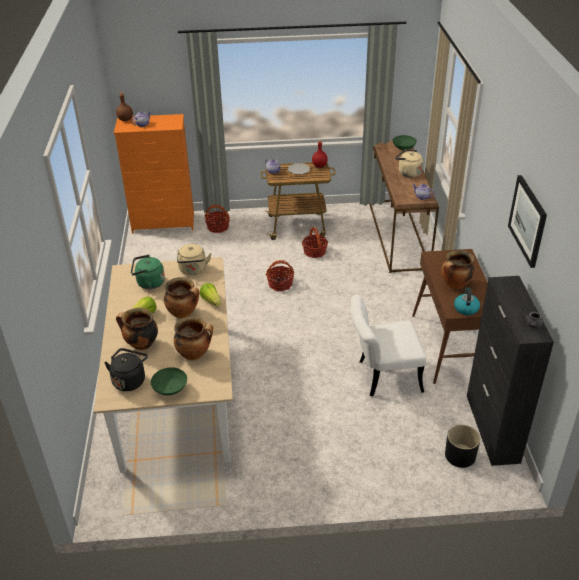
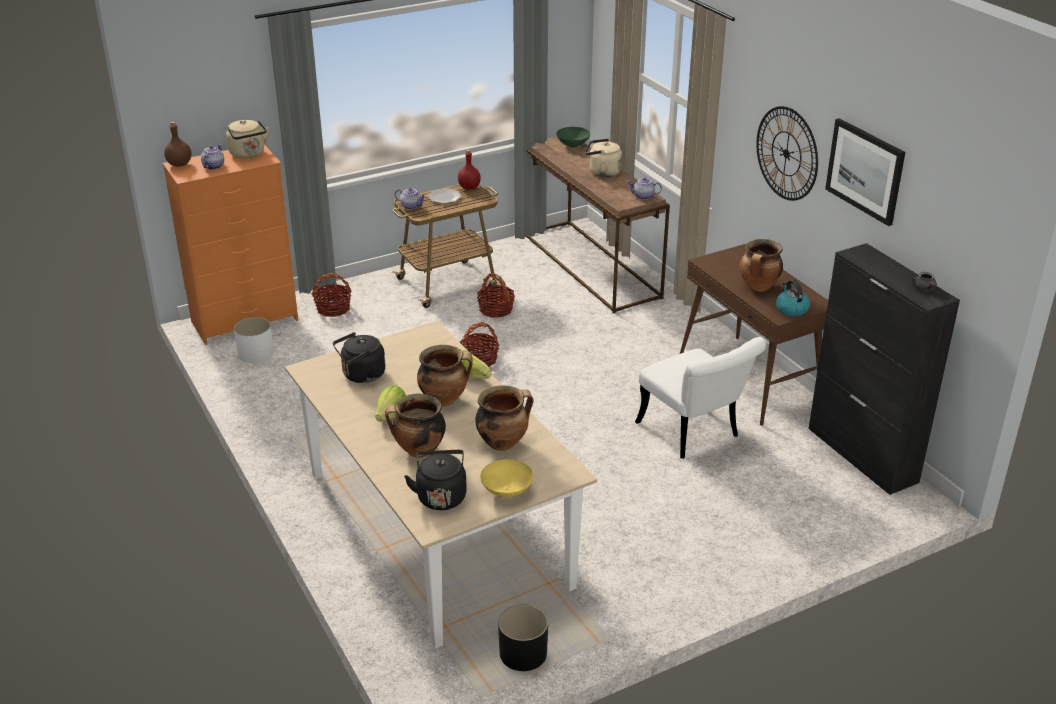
camera: 25 degrees left, 5 degrees down
green kettle [131,255,165,289] -> black kettle [333,332,386,383]
green bowl [151,367,187,396] -> yellow bowl [480,459,534,498]
beige kettle [177,244,212,275] -> beige kettle moved to [226,120,269,158]
white chair [350,294,426,397] -> white chair turned 90 degrees counterclockwise [635,337,766,459]
black planter [445,425,480,468] -> black planter moved to [498,604,548,671]
none -> white planter [234,317,273,363]
none -> wall clock [756,106,818,201]

